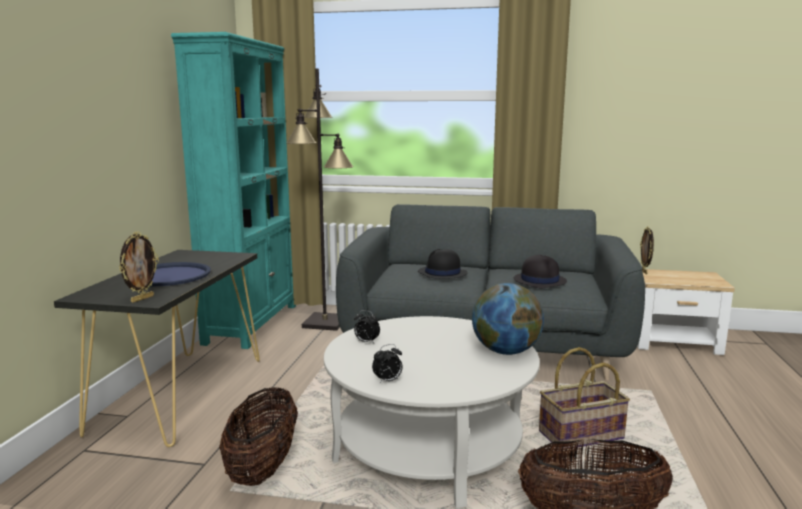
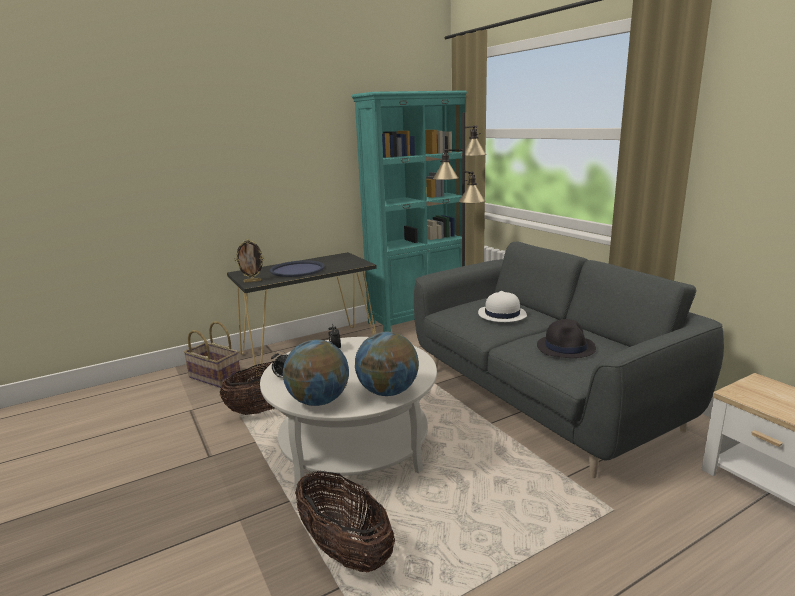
camera: 50 degrees right, 5 degrees up
black hat [418,249,468,279] -> white hat [478,291,527,322]
basket [539,347,630,448] -> basket moved to [184,321,241,388]
picture frame [640,226,654,274] -> none
none -> globe [283,339,349,406]

